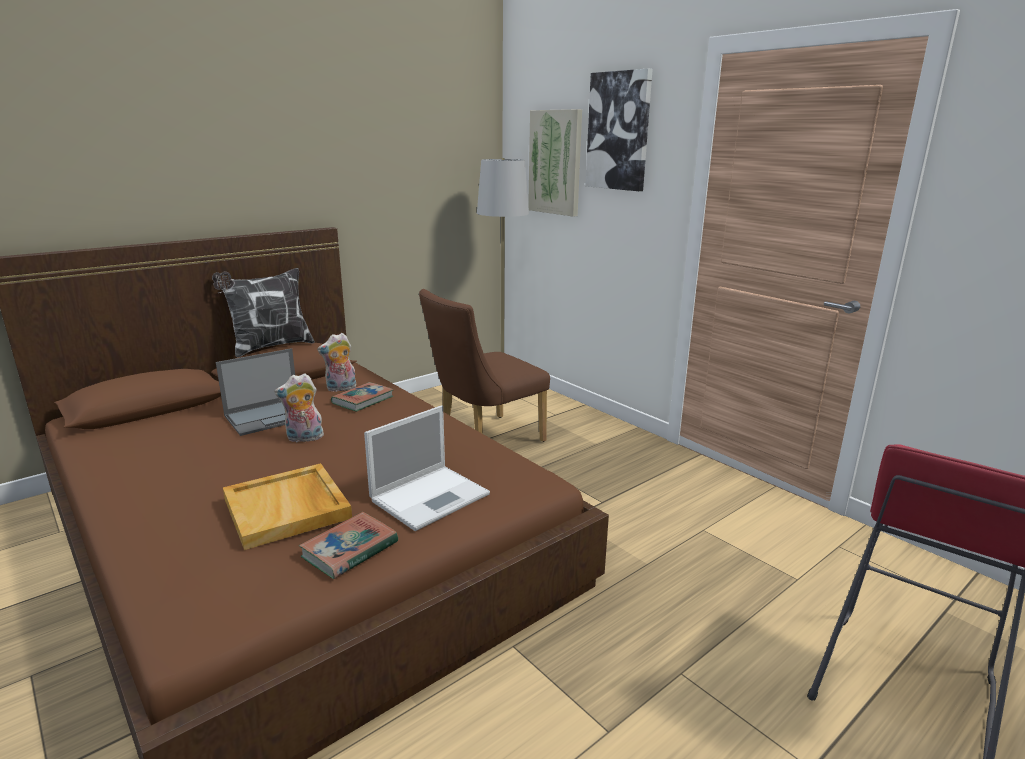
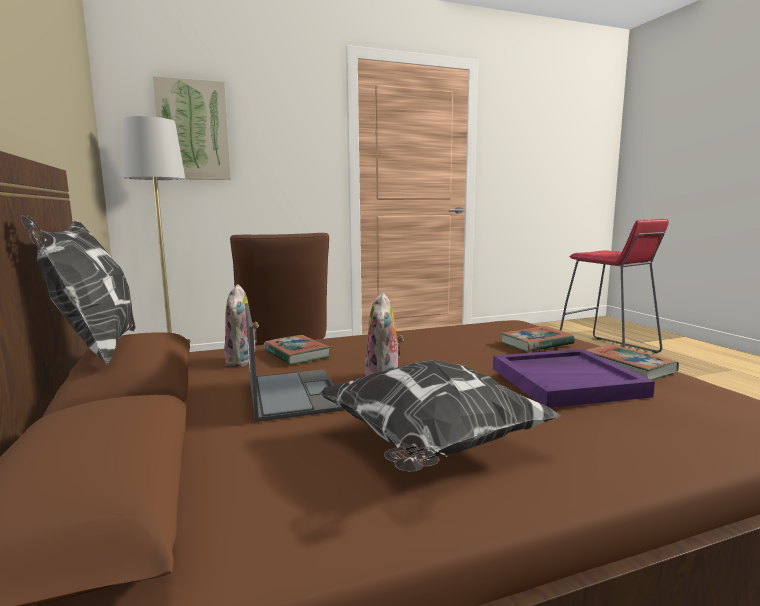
camera: 70 degrees left, 10 degrees down
beige tray [223,463,352,550] -> purple tray [493,349,655,408]
laptop [364,406,490,531] -> book [500,326,575,352]
picture [585,69,653,191] -> none
none -> pillow [319,360,561,472]

